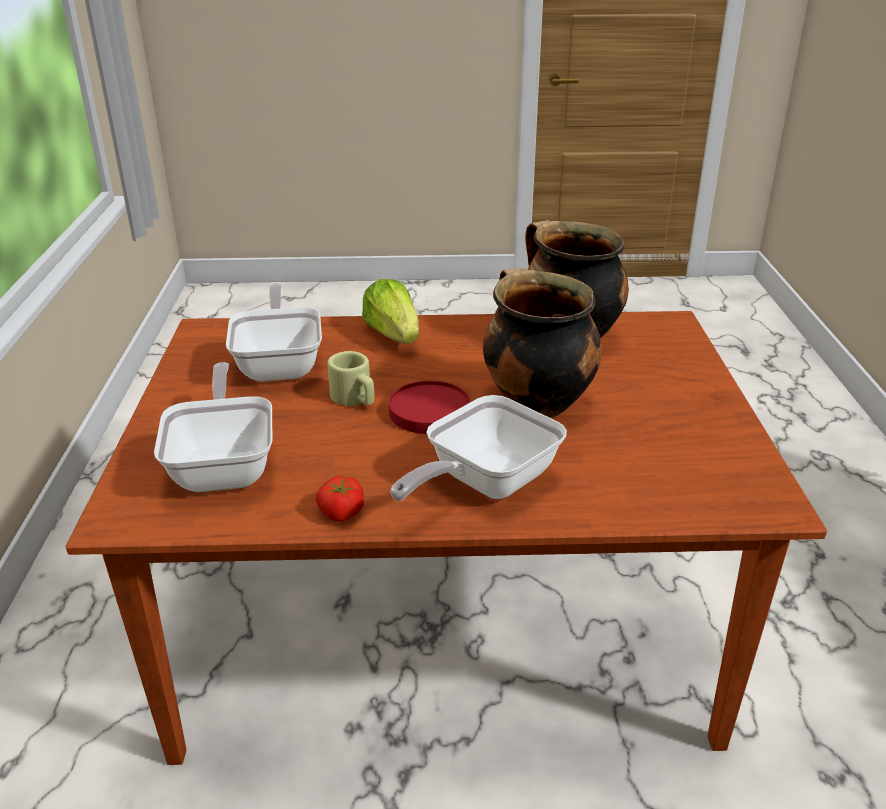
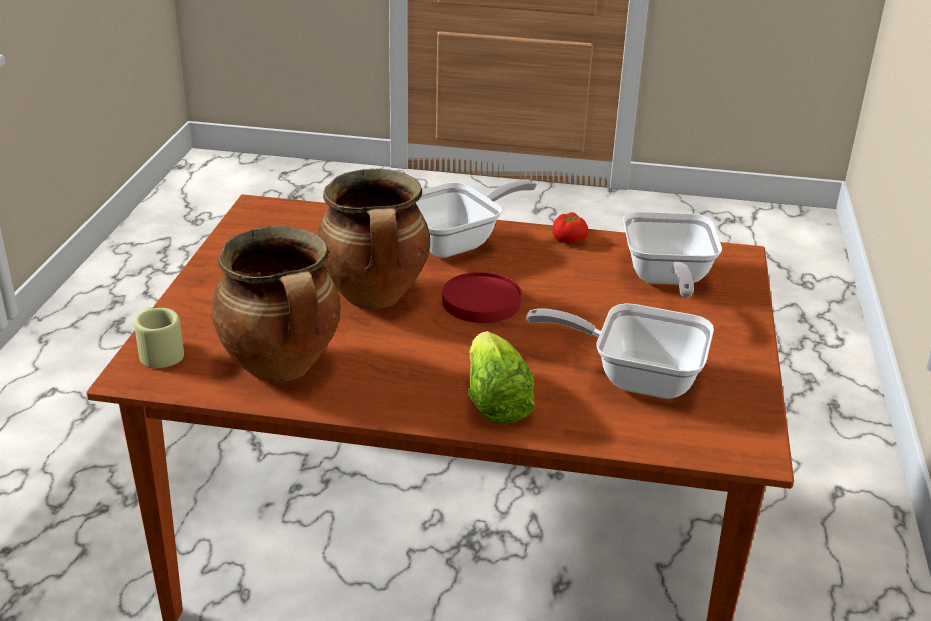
camera: 170 degrees left, 0 degrees up
frying pan [226,283,322,382] -> frying pan turned 105 degrees clockwise [526,303,714,399]
beige mug [327,351,374,406] -> beige mug moved to [134,307,184,368]

